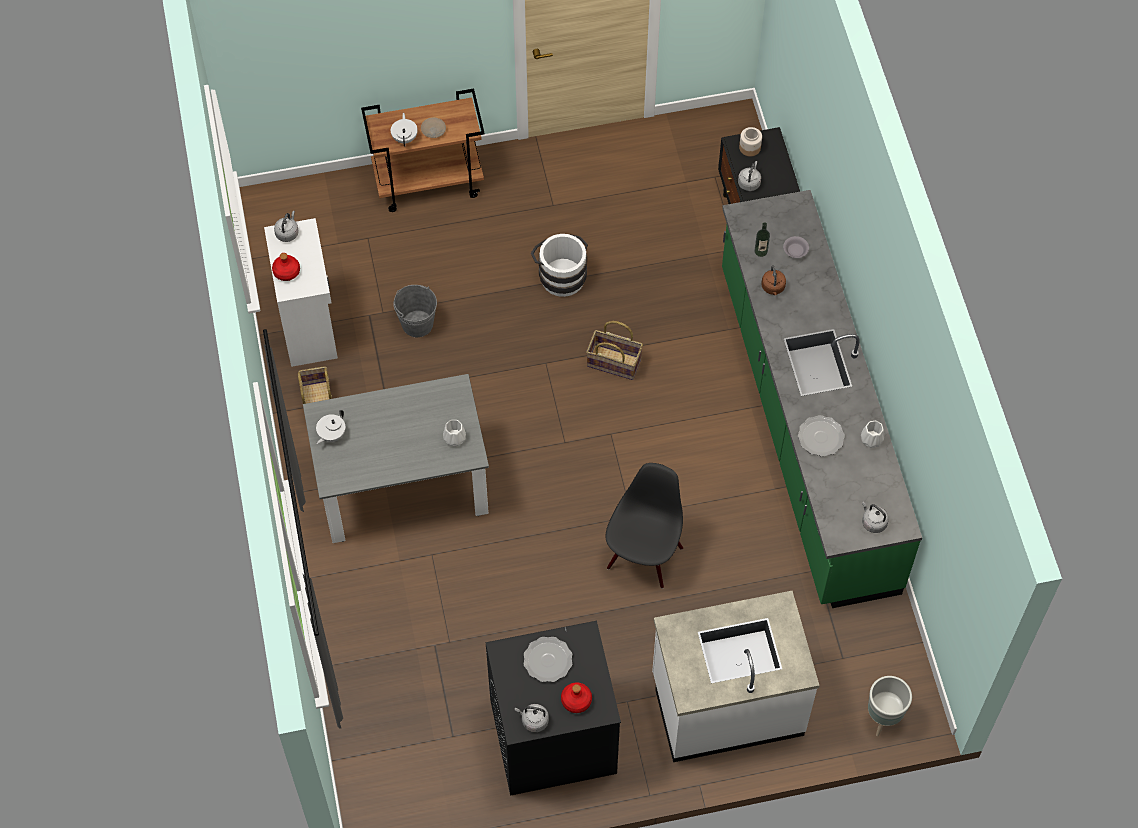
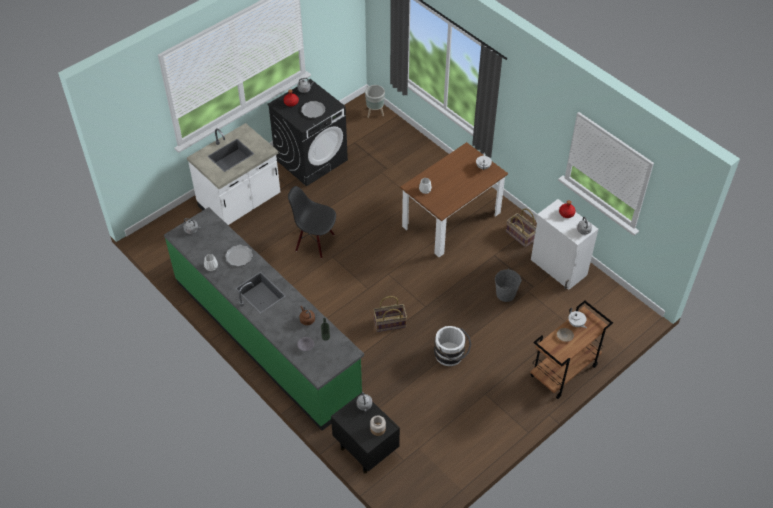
camera: 150 degrees right, 10 degrees down
grey dining table [303,374,489,543] -> brown dining table [400,142,508,257]
black chair [606,463,683,589] -> black chair turned 120 degrees clockwise [288,186,336,258]
grey planter [868,676,912,737] -> grey planter moved to [365,85,385,118]

